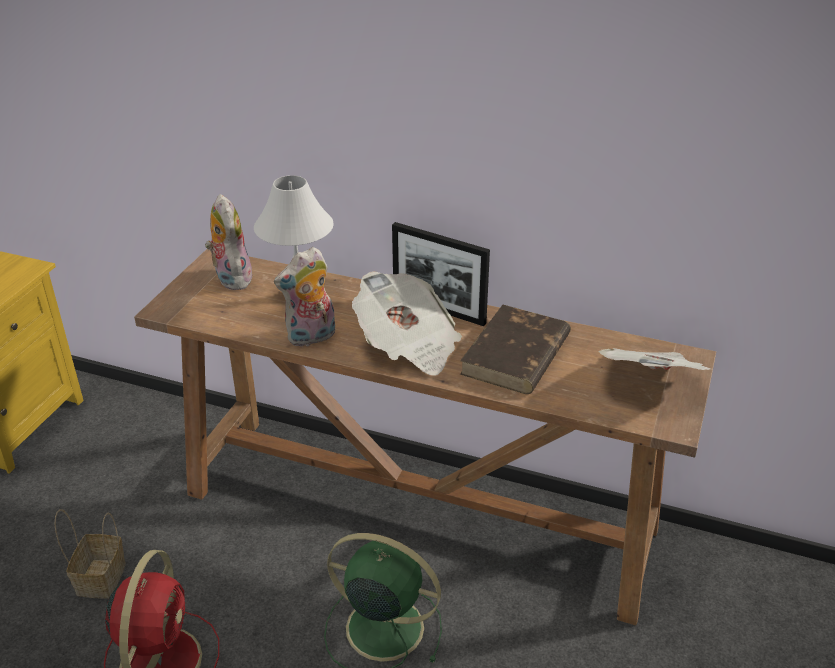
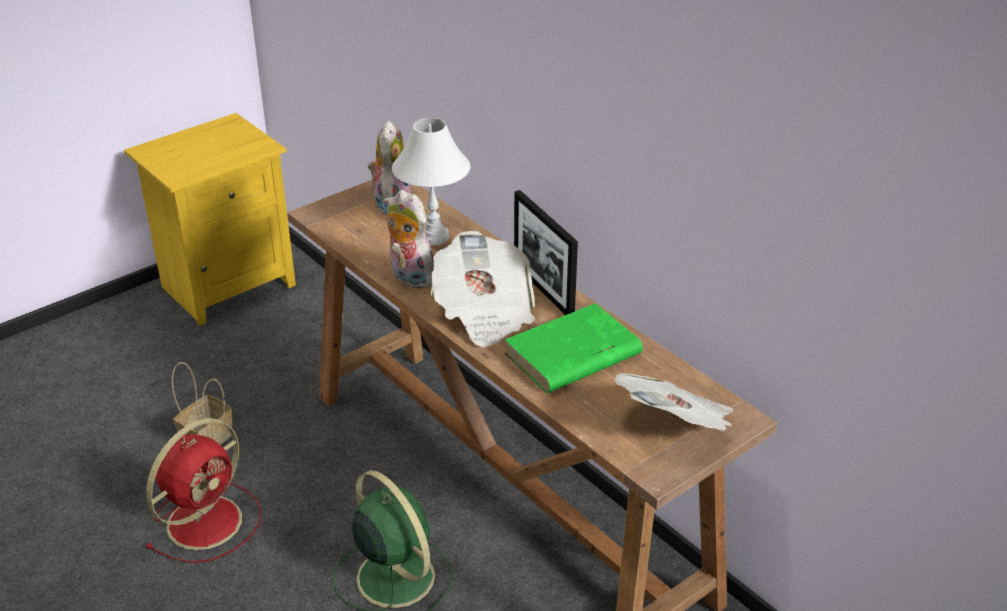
camera: 30 degrees right, 0 degrees up
plush toy [274,247,335,347] -> plush toy turned 45 degrees clockwise [383,190,434,288]
brown book [460,305,571,394] -> green book [504,303,643,393]

